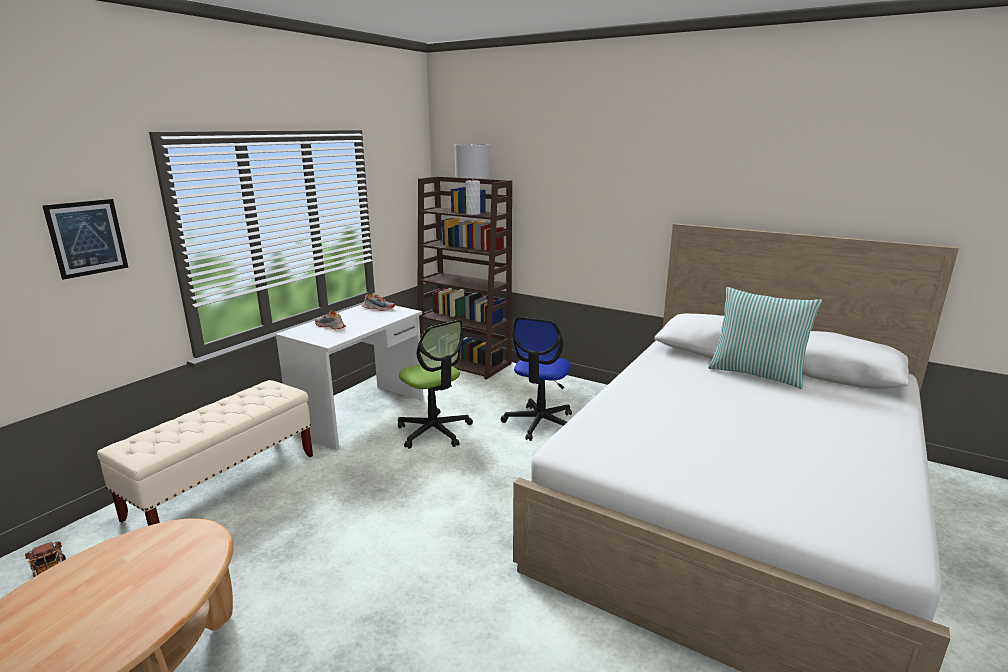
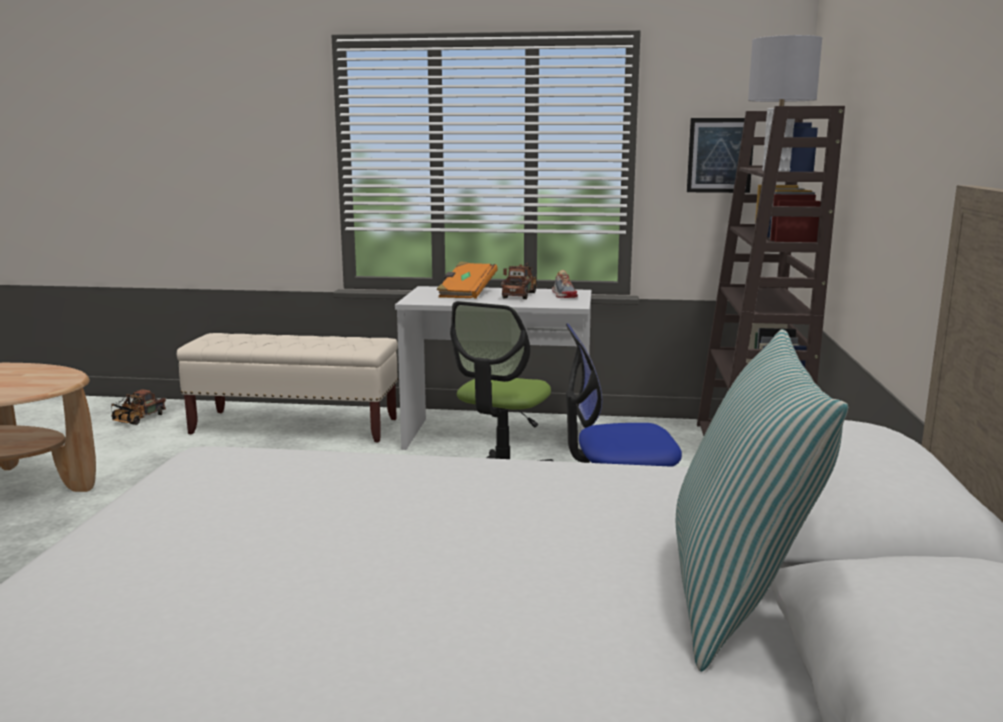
camera: 65 degrees right, 5 degrees down
picture [42,199,128,280] -> picture moved to [687,118,753,193]
shoe [315,310,346,329] -> orange book [436,261,498,299]
none -> toy truck [501,263,537,299]

